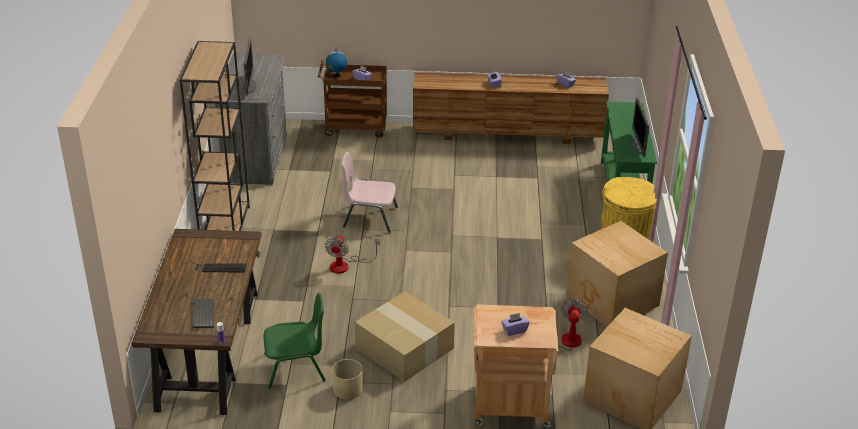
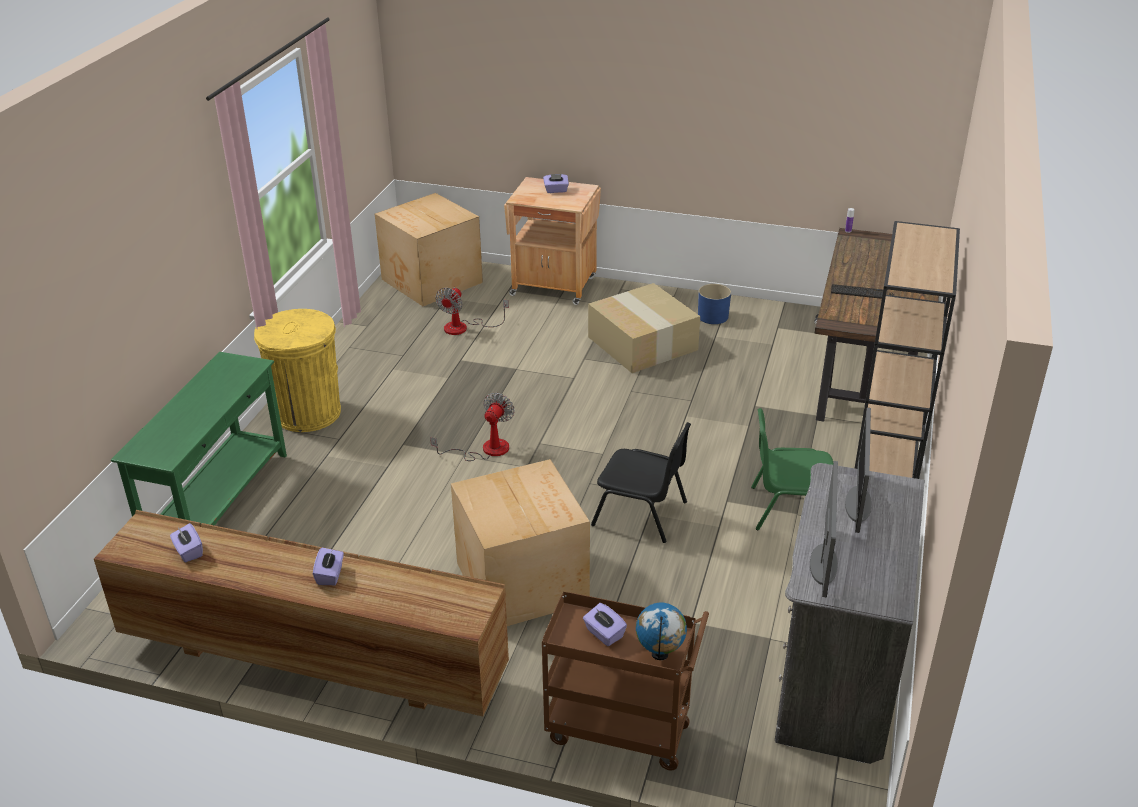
camera: 165 degrees left, 0 degrees up
keyboard [193,299,214,328] -> none
green chair [263,293,326,389] -> green chair moved to [751,408,833,530]
fan [325,235,380,273] -> fan moved to [430,393,515,461]
beige planter [332,359,363,400] -> blue planter [698,284,731,324]
pink chair [341,152,398,233] -> black chair [591,422,691,543]
cardboard box [566,221,668,327] -> cardboard box moved to [451,459,590,626]
monitor [631,97,649,157] -> monitor moved to [810,461,838,598]

